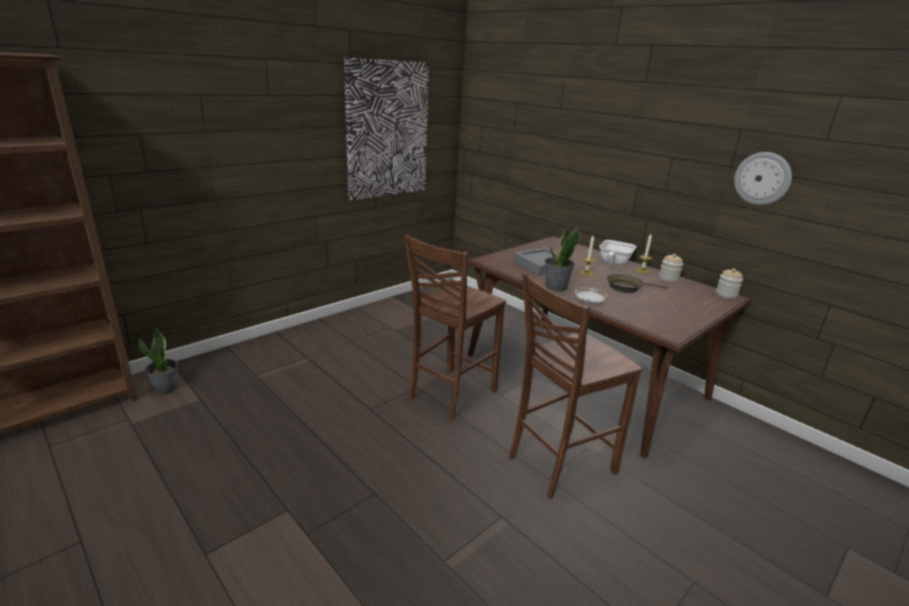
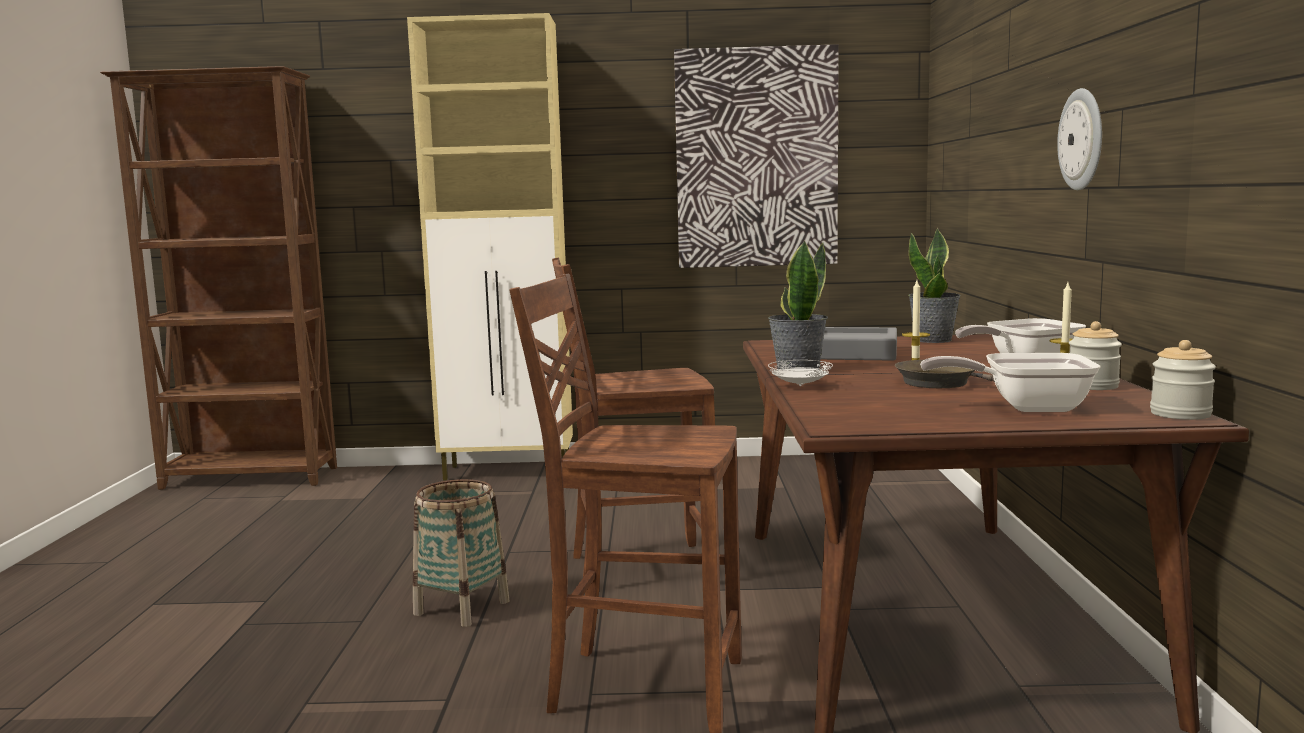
camera: 45 degrees right, 15 degrees down
potted plant [139,328,178,394] -> potted plant moved to [908,228,961,343]
wall clock [734,152,792,205] -> wall clock moved to [1057,88,1102,190]
none -> beige cabinet [407,13,573,480]
none -> basket [413,479,510,627]
none -> frying pan [920,353,1100,412]

